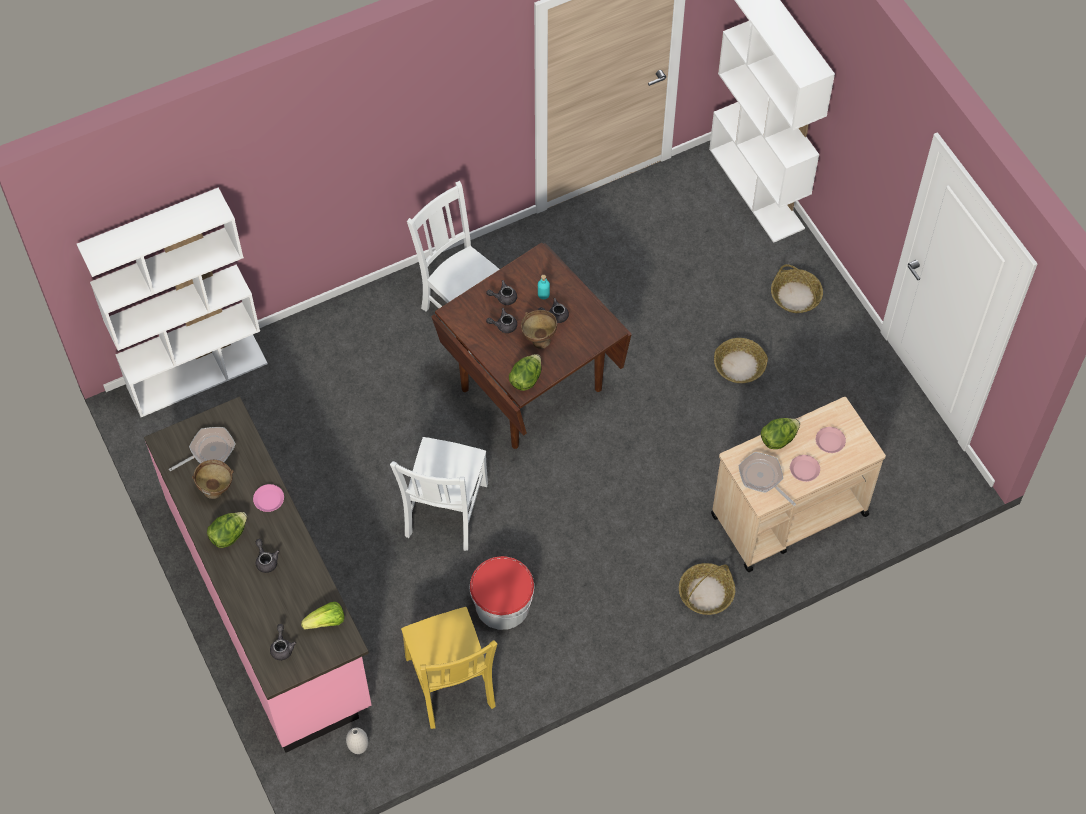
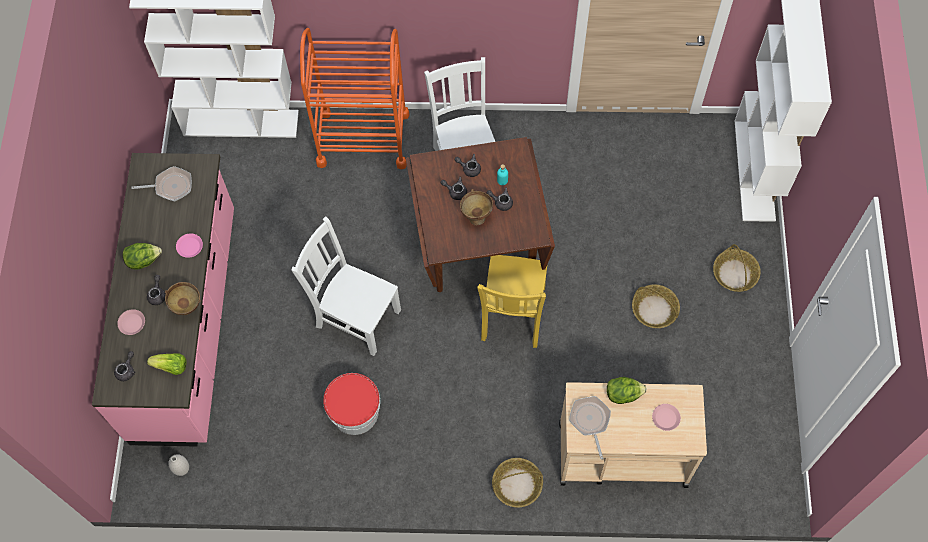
camera: 30 degrees right, 5 degrees up
brown bowl [192,460,233,499] -> brown bowl moved to [165,282,201,315]
white chair [390,437,488,551] -> white chair turned 75 degrees clockwise [291,216,401,356]
yellow chair [401,607,497,729] -> yellow chair moved to [477,255,547,348]
lettuce [509,354,541,391] -> none
pink plate [790,455,820,482] -> pink plate moved to [117,309,145,335]
none -> orange cart [300,28,409,169]

